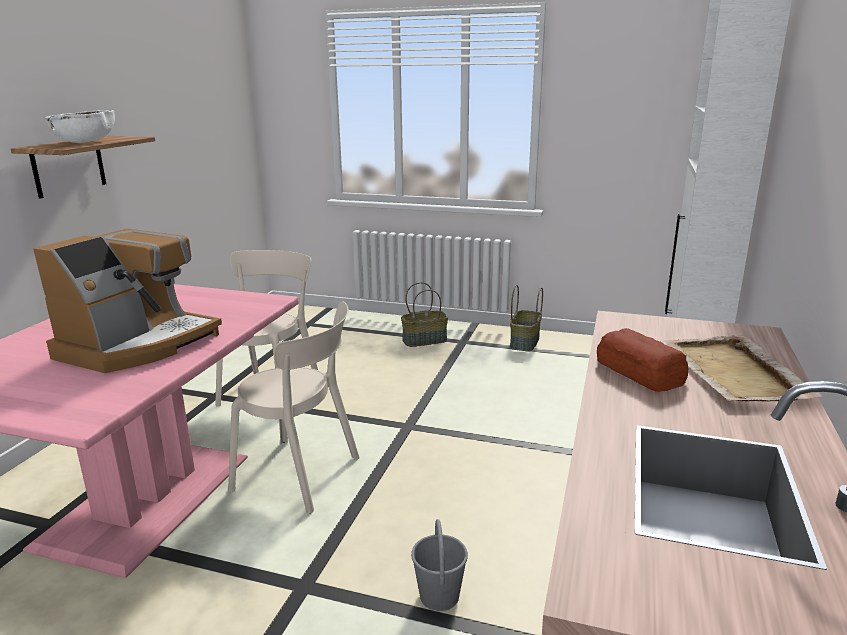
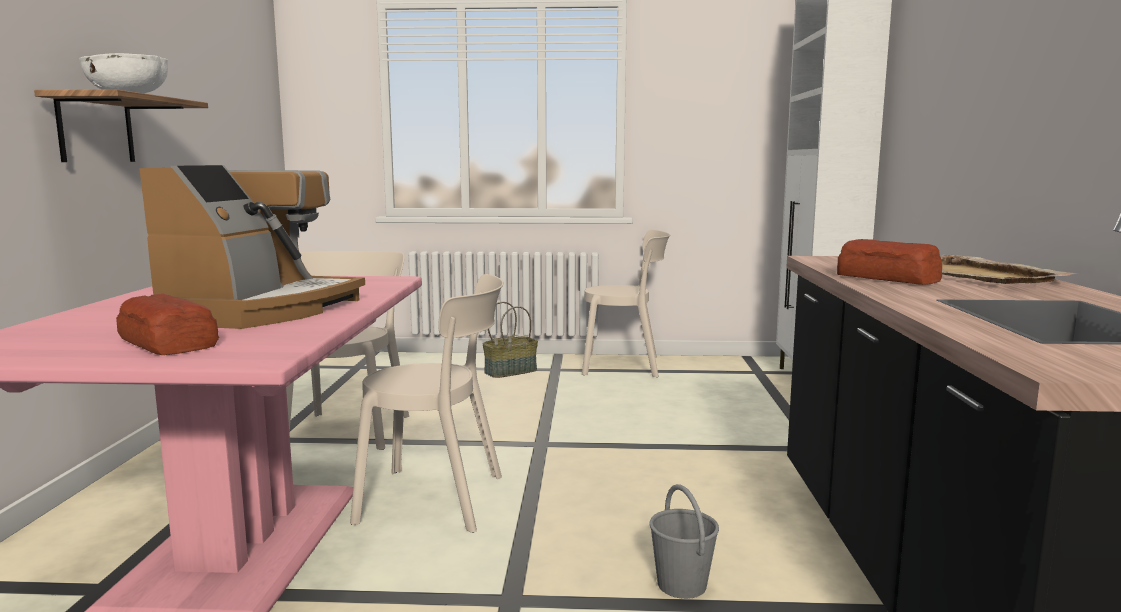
camera: 15 degrees left, 10 degrees down
basket [510,285,543,351] -> beige chair [582,230,670,377]
none -> bread [116,294,219,355]

